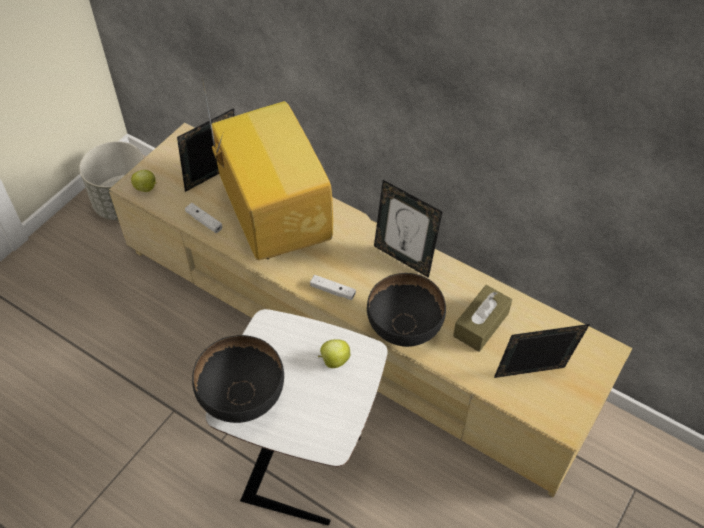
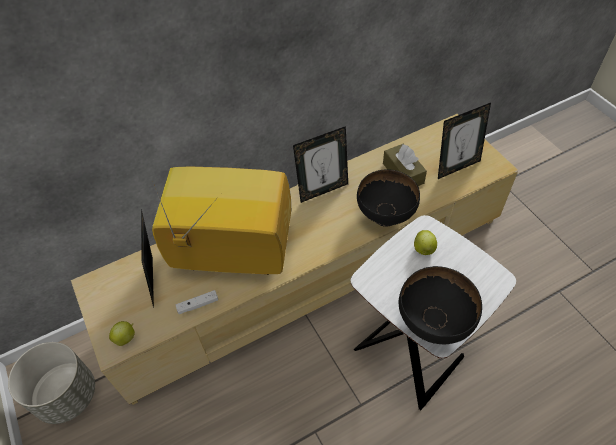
camera: 60 degrees left, 0 degrees up
white game controller [310,275,356,300] -> none
picture frame [494,324,590,378] -> picture frame turned 135 degrees counterclockwise [438,102,491,179]

